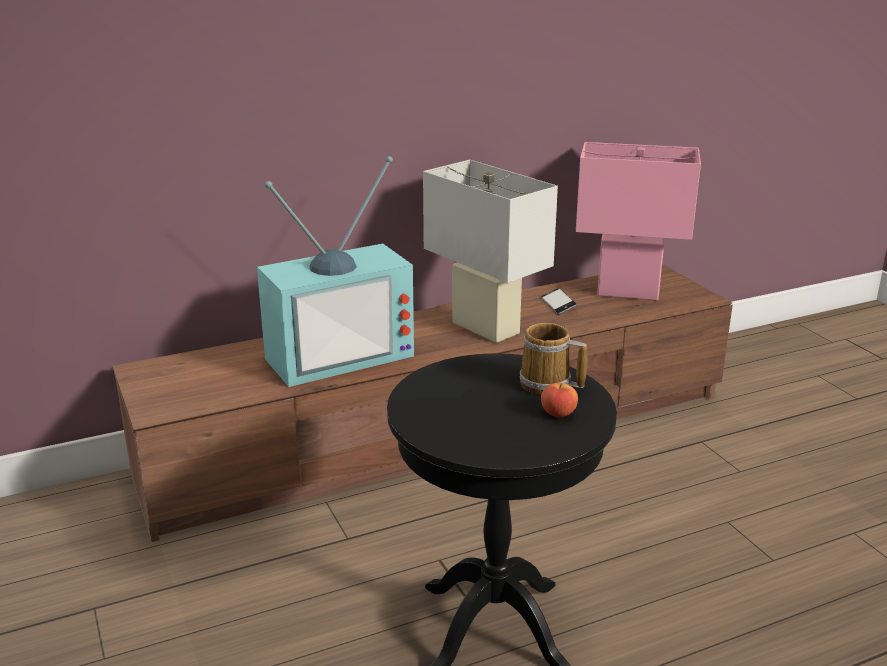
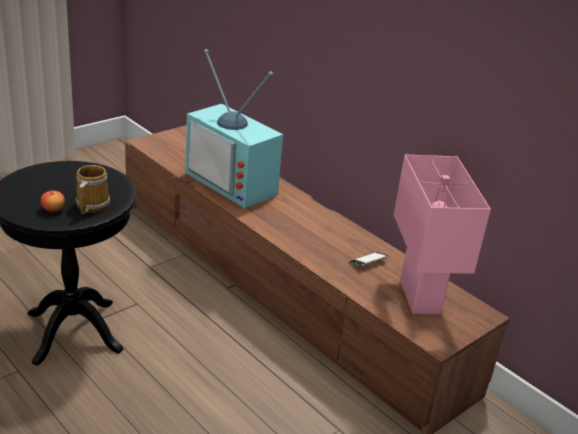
camera: 70 degrees right, 5 degrees up
white table lamp [423,160,558,343] -> none

